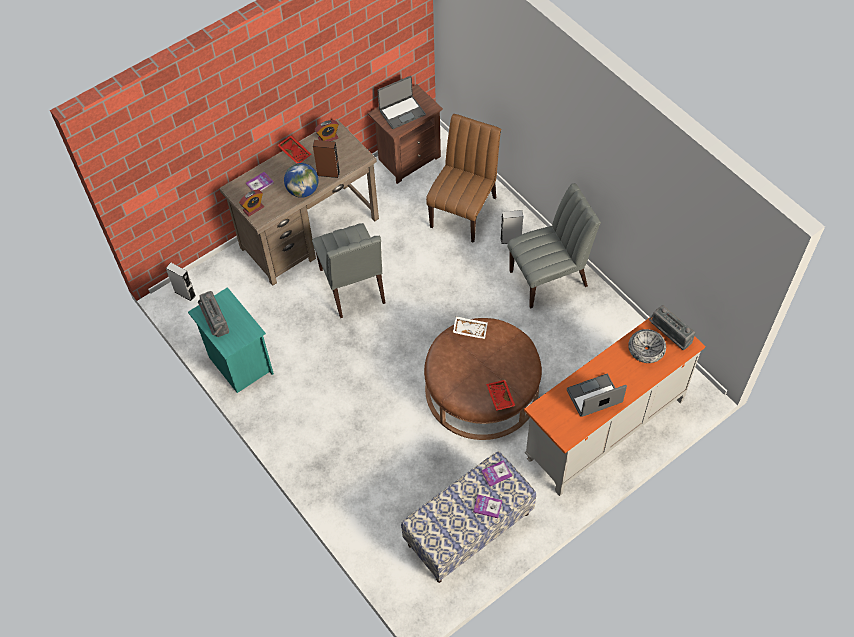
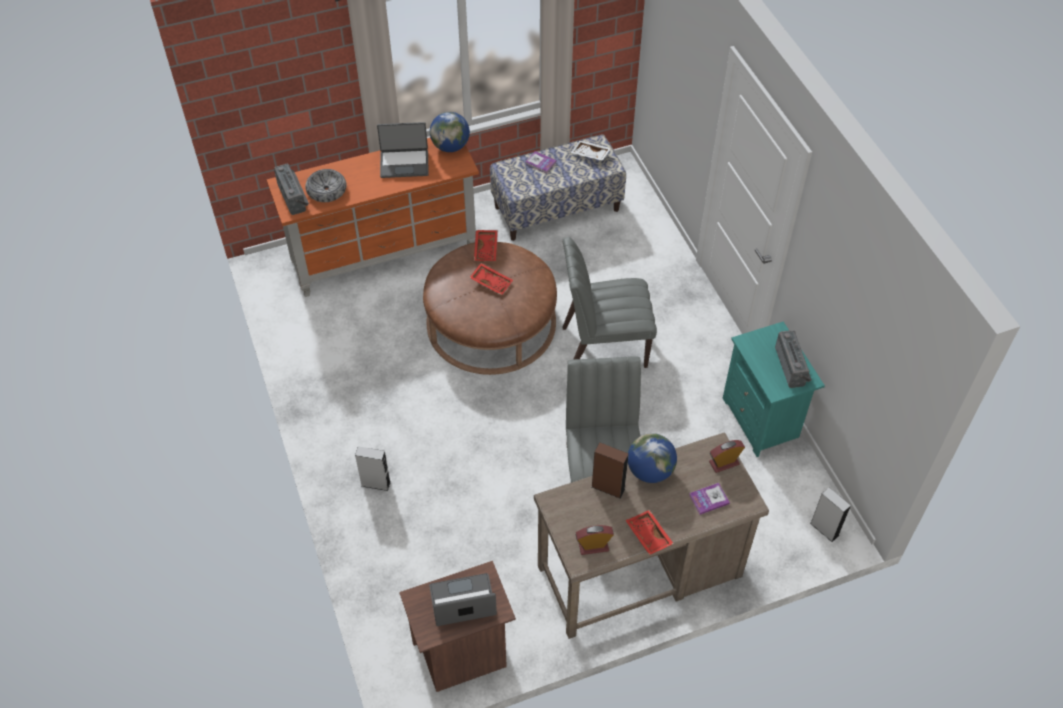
camera: 165 degrees left, 5 degrees down
brown chair [426,114,501,243] -> none
white tray [453,316,488,339] -> white tray moved to [571,141,611,161]
book [481,460,512,487] -> none
grey chair [508,183,601,309] -> grey chair moved to [562,237,657,368]
none -> globe [430,112,470,152]
none -> red tray [469,263,513,295]

